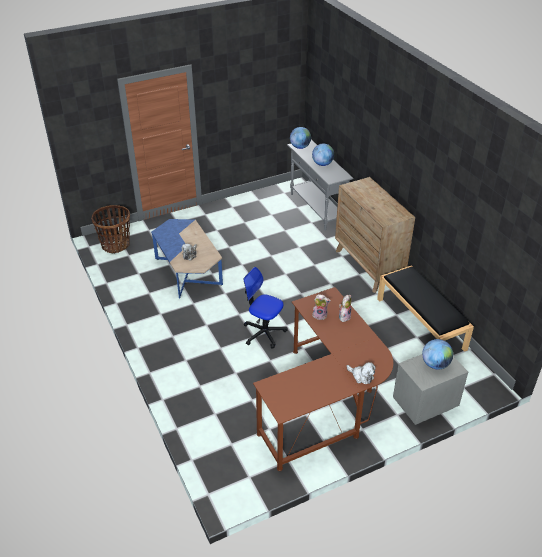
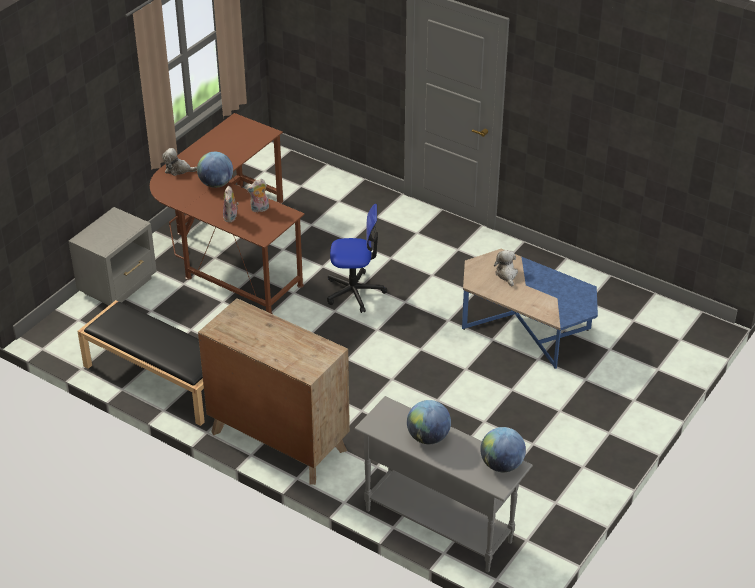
camera: 150 degrees right, 0 degrees up
basket [91,205,130,253] -> none
globe [422,339,453,369] -> globe moved to [197,152,233,188]

